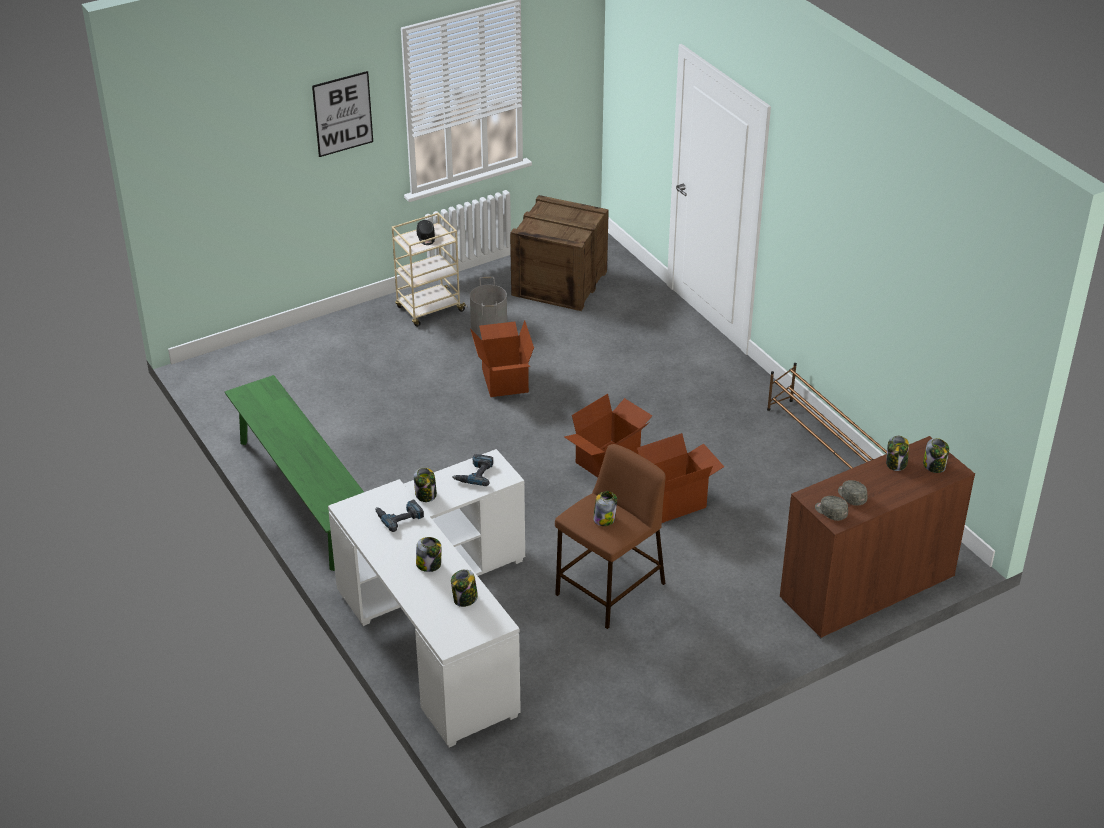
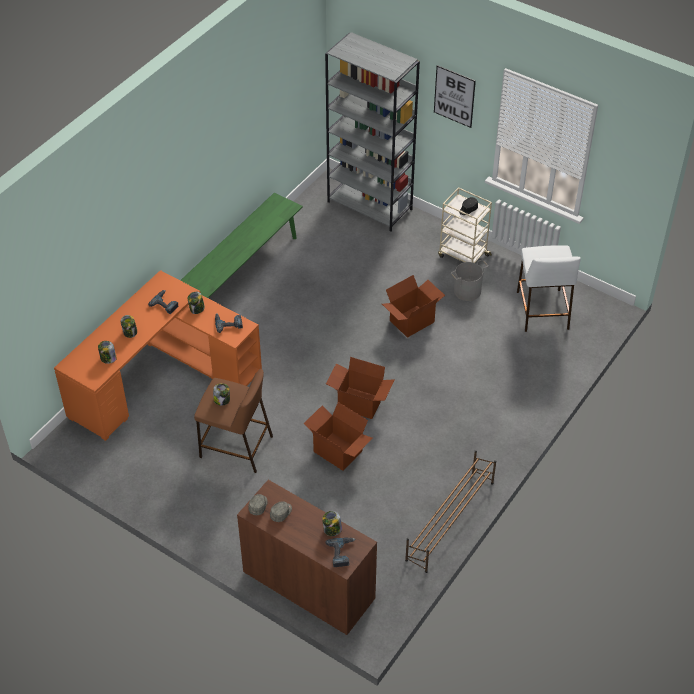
camera: 65 degrees right, 10 degrees up
white desk [328,449,525,747] -> orange desk [54,270,262,441]
crate [510,195,609,311] -> white stool [517,245,581,332]
jar [923,438,949,473] -> power drill [325,537,356,567]
none -> grey bookcase [325,32,420,232]

